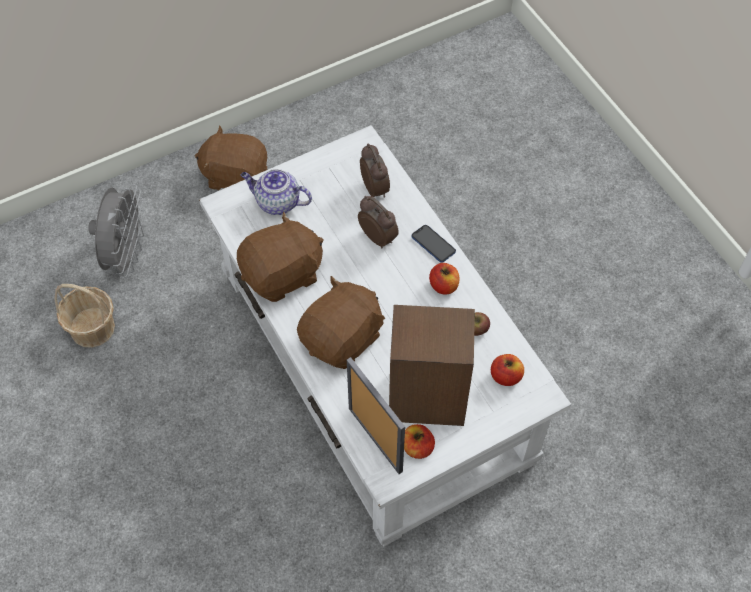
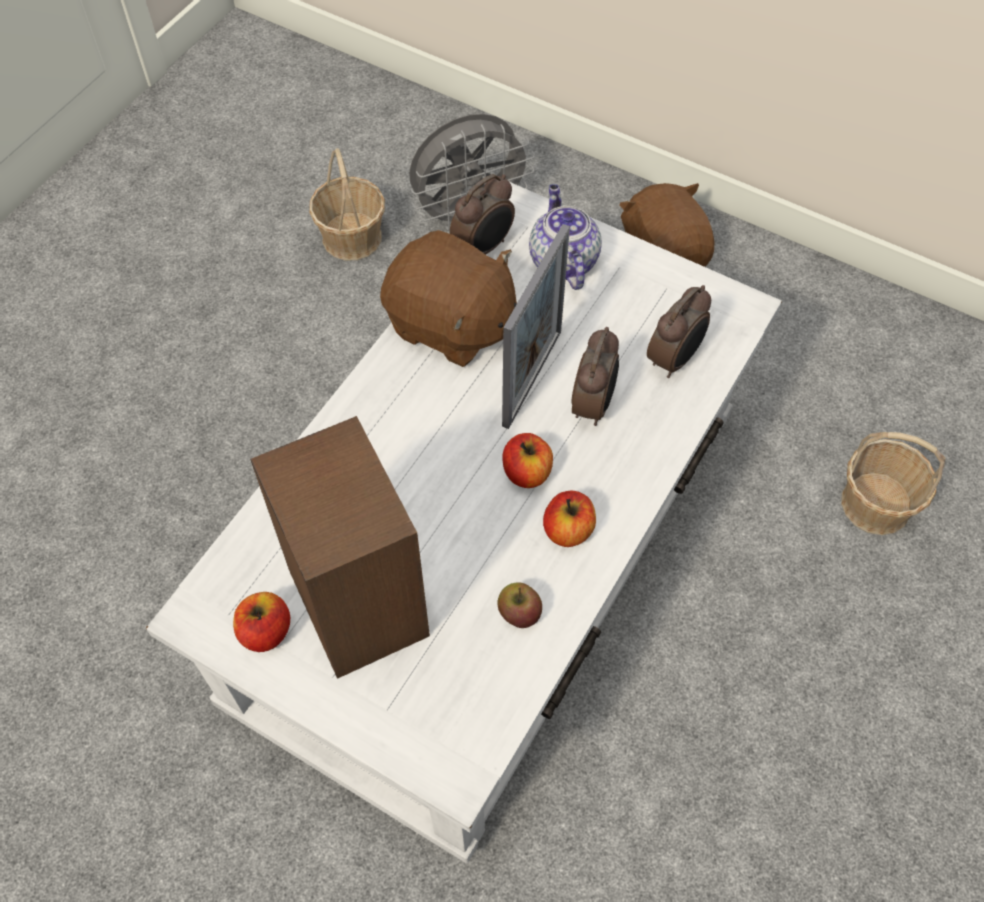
camera: 60 degrees right, 0 degrees up
brown plush toy [297,276,385,369] -> none
picture frame [347,357,405,474] -> picture frame moved to [502,224,570,429]
phone [411,225,456,263] -> none
apple [491,354,524,386] -> apple moved to [502,433,553,488]
none -> alarm clock [450,174,515,255]
none -> basket [841,432,945,535]

